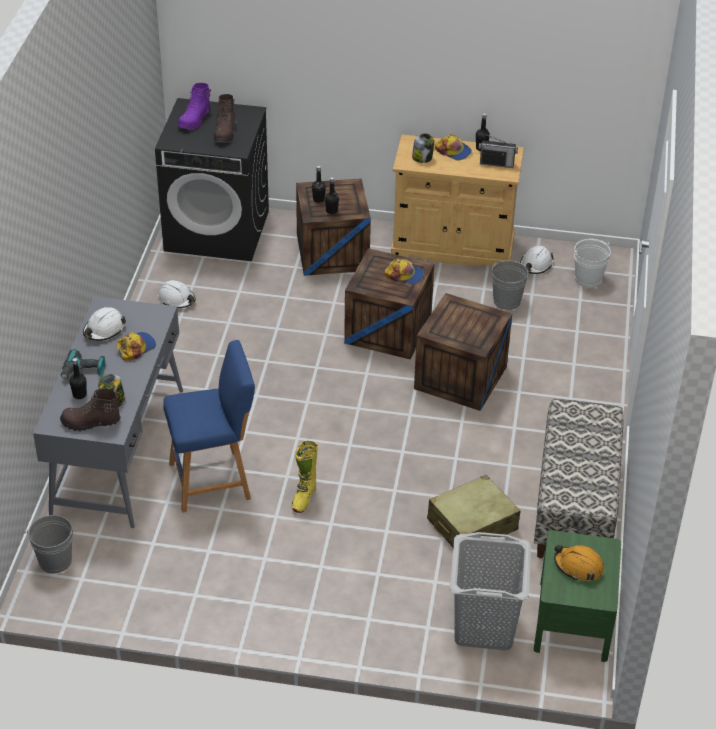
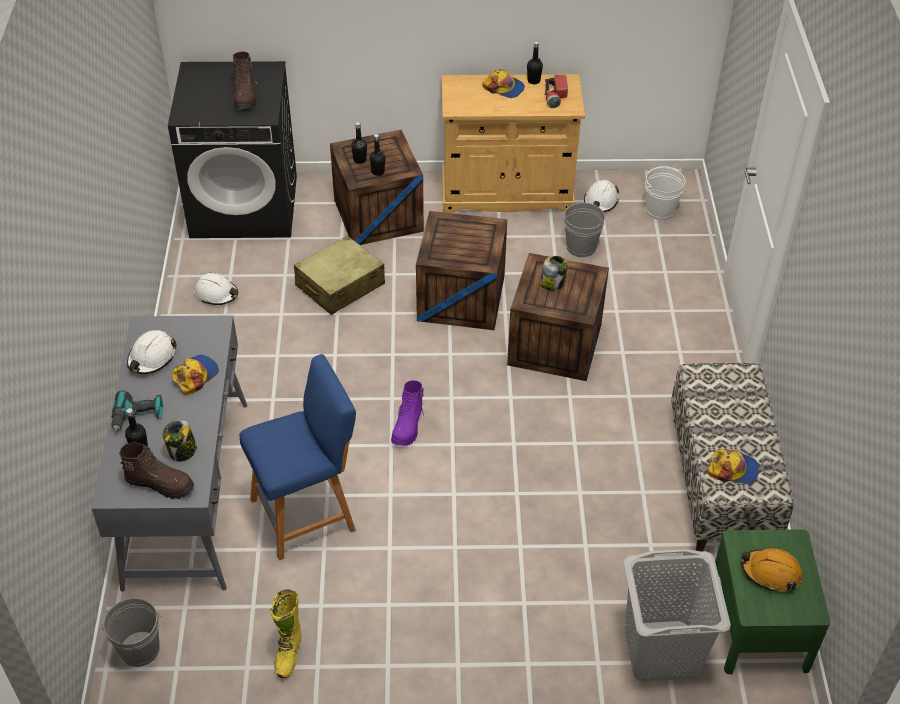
camera: 10 degrees left, 5 degrees up
brown boot [60,389,120,431] -> brown boot turned 150 degrees counterclockwise [119,442,194,499]
purple boot [178,83,211,130] -> purple boot moved to [391,380,424,446]
yellow boot [292,441,318,513] -> yellow boot moved to [271,589,302,678]
cap [384,258,424,285] -> cap moved to [707,449,759,484]
jar [412,133,434,163] -> jar moved to [540,256,568,291]
beige suitcase [427,475,521,547] -> beige suitcase moved to [294,236,385,315]
radio [479,135,518,168] -> flashlight [545,75,568,108]

